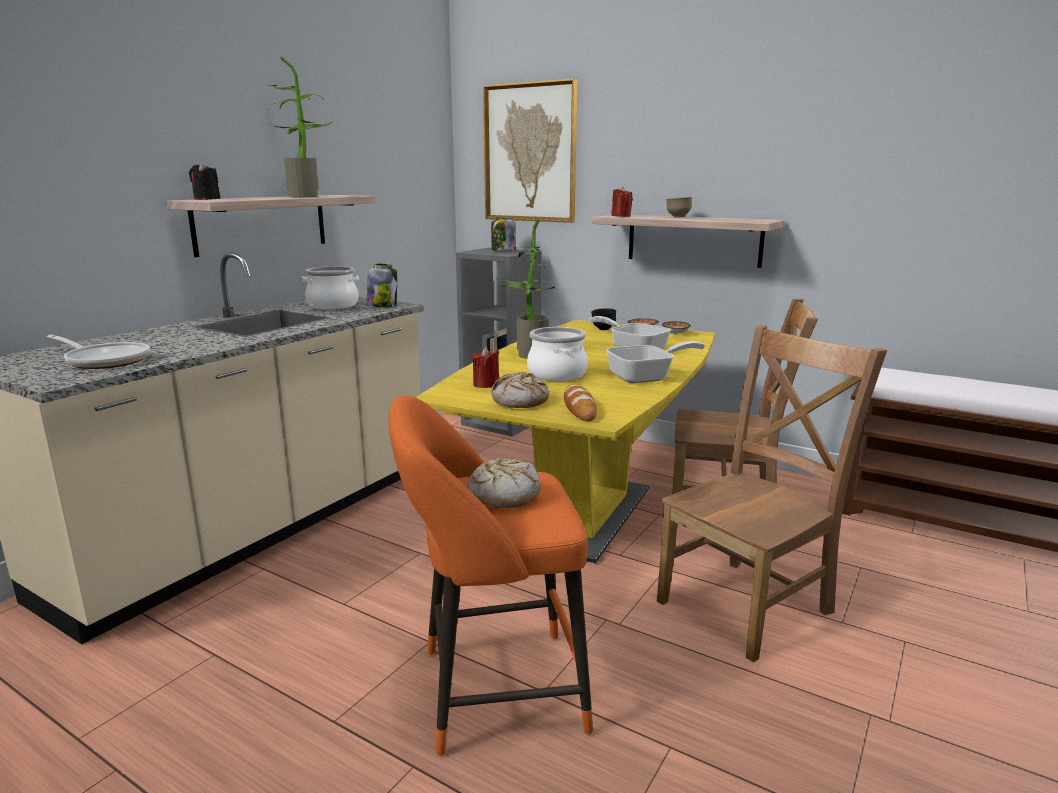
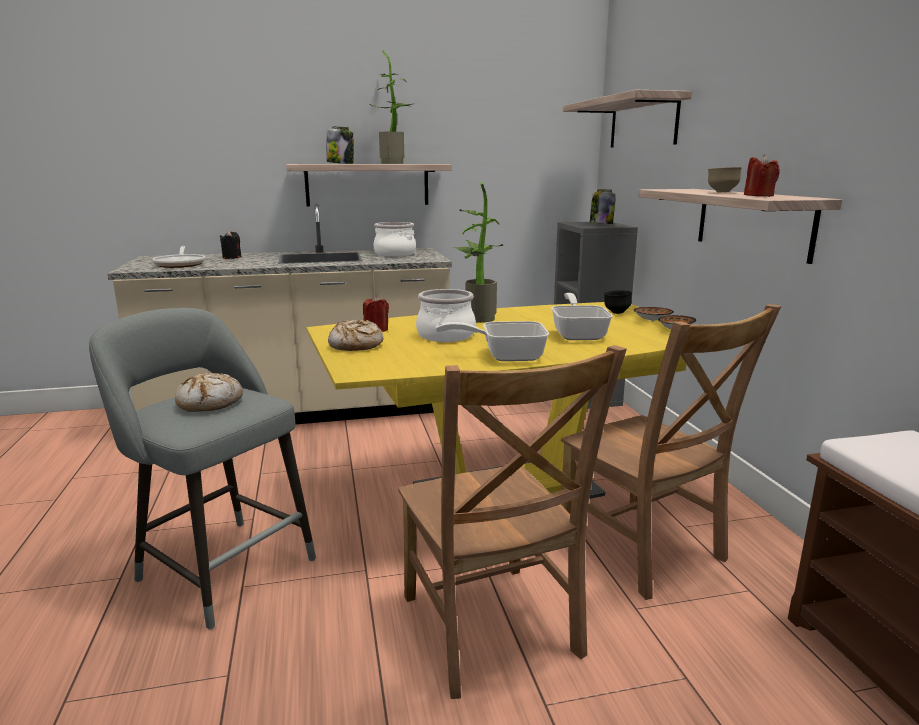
camera: 45 degrees right, 0 degrees up
black candle [189,162,221,200] -> black candle moved to [220,231,242,259]
jar [367,264,397,307] -> jar moved to [326,126,354,164]
orange stool [388,395,593,756] -> grey stool [89,308,316,630]
picture [483,78,577,223] -> shelf [563,90,692,147]
bread [564,384,597,421] -> none
frying pan [606,341,705,383] -> frying pan turned 150 degrees clockwise [436,321,549,361]
red candle [611,187,633,217] -> red candle moved to [744,154,780,197]
brown chair [657,325,887,662] -> brown chair turned 60 degrees clockwise [398,345,627,699]

